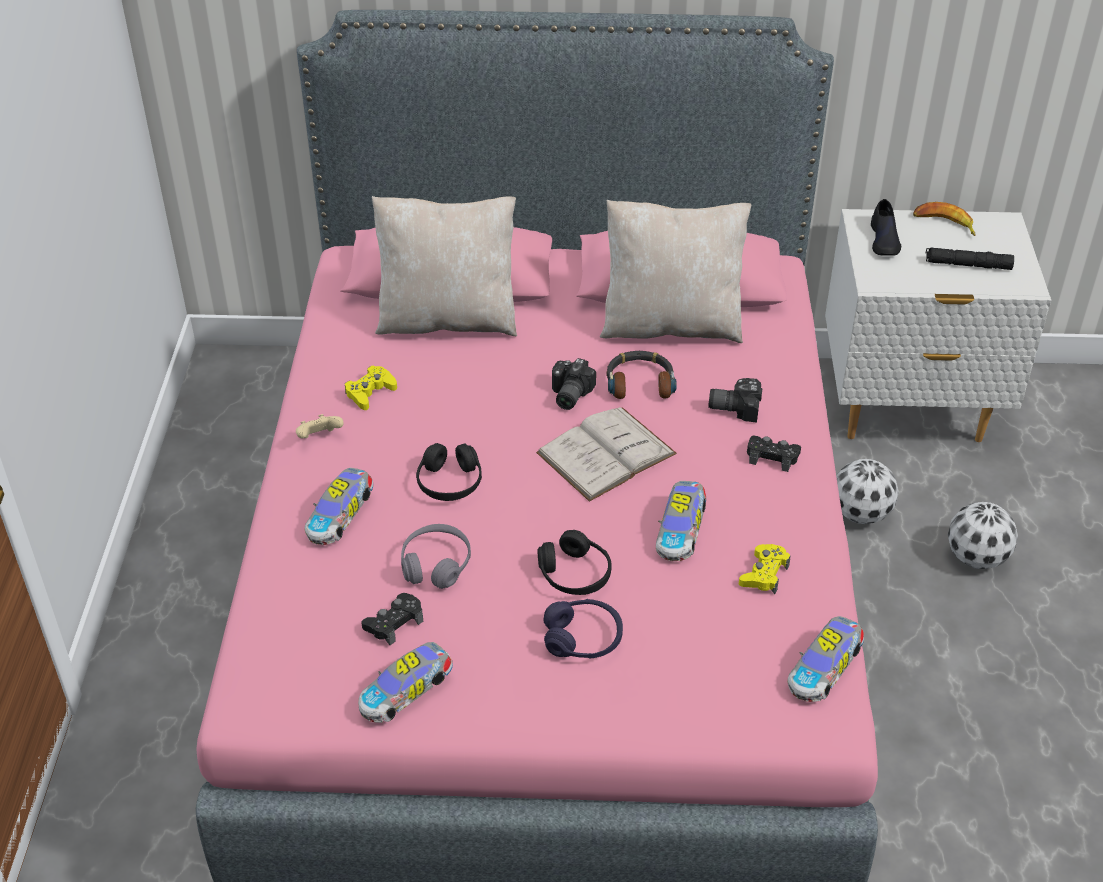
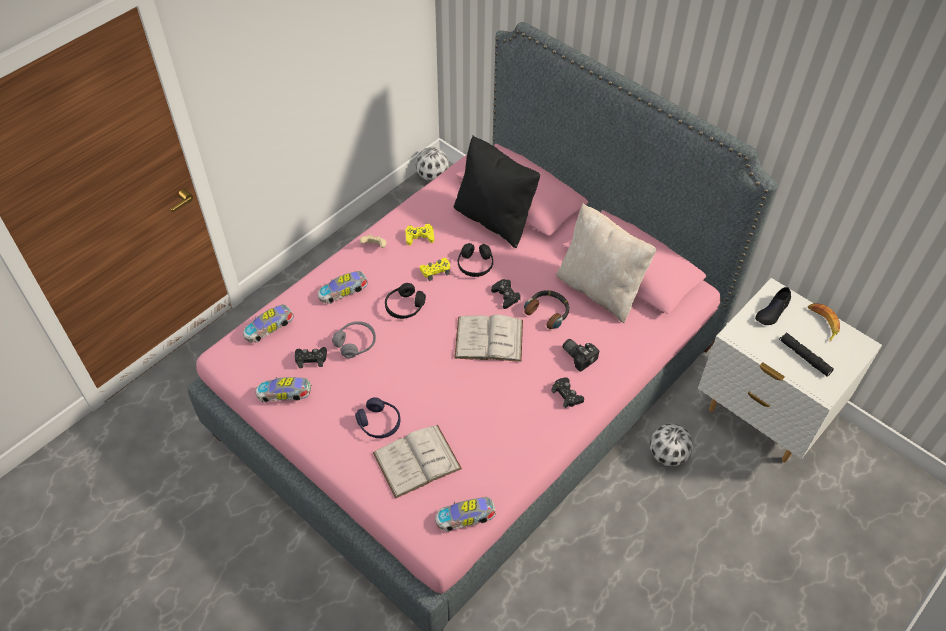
camera: 40 degrees right, 10 degrees up
beige pillow [372,196,517,336] -> black pillow [454,135,540,248]
black headphones [538,530,612,595] -> black headphones moved to [457,243,493,277]
camera [552,358,596,410] -> black game controller [491,279,521,309]
toy car [656,481,706,561] -> toy car moved to [243,304,293,342]
yellow game controller [739,544,790,594] -> yellow game controller moved to [420,258,450,281]
football [948,502,1018,569] -> football moved to [415,147,449,181]
none -> white book [373,425,462,499]

